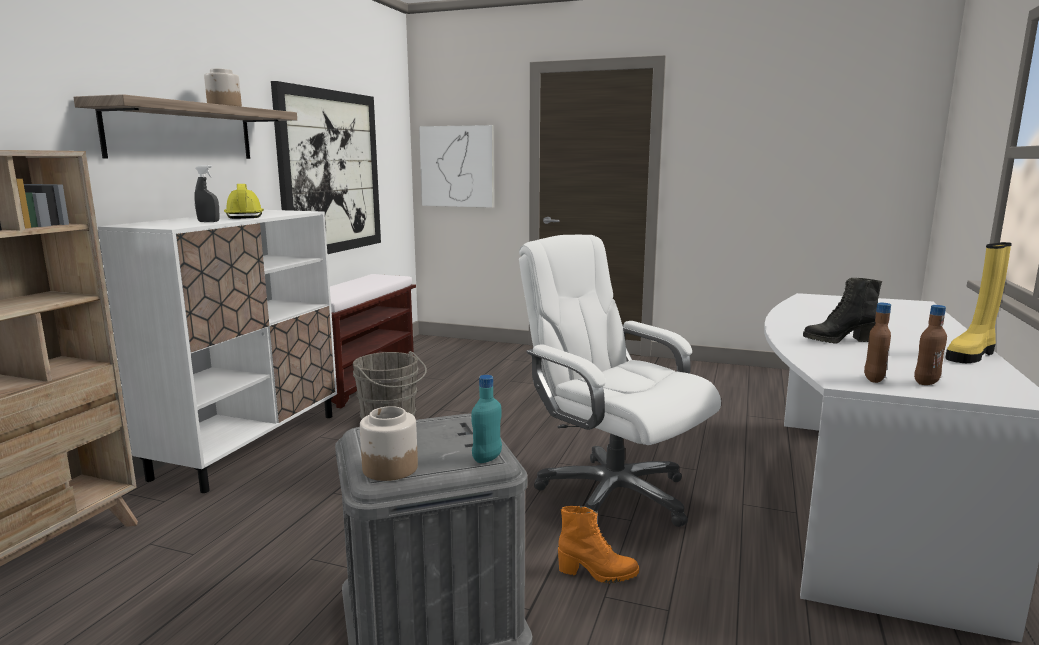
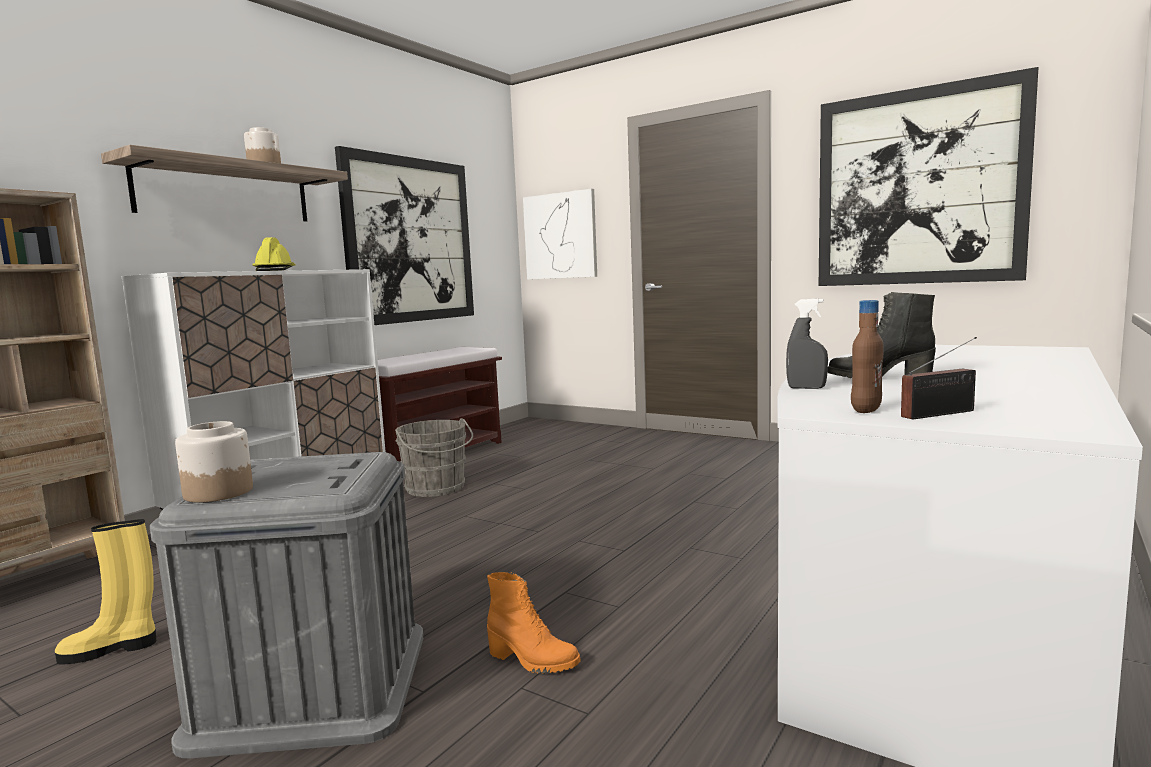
camera: 15 degrees right, 5 degrees down
grey spray bottle [194,165,219,222] -> grey spray bottle moved to [786,298,828,389]
turquoise bottle [471,375,502,463] -> none
white office chair [519,235,721,527] -> none
brown bottle [914,305,947,385] -> radio [901,337,977,420]
yellow boot [945,242,1012,363] -> yellow boot moved to [55,519,156,664]
none -> picture [819,67,1038,286]

